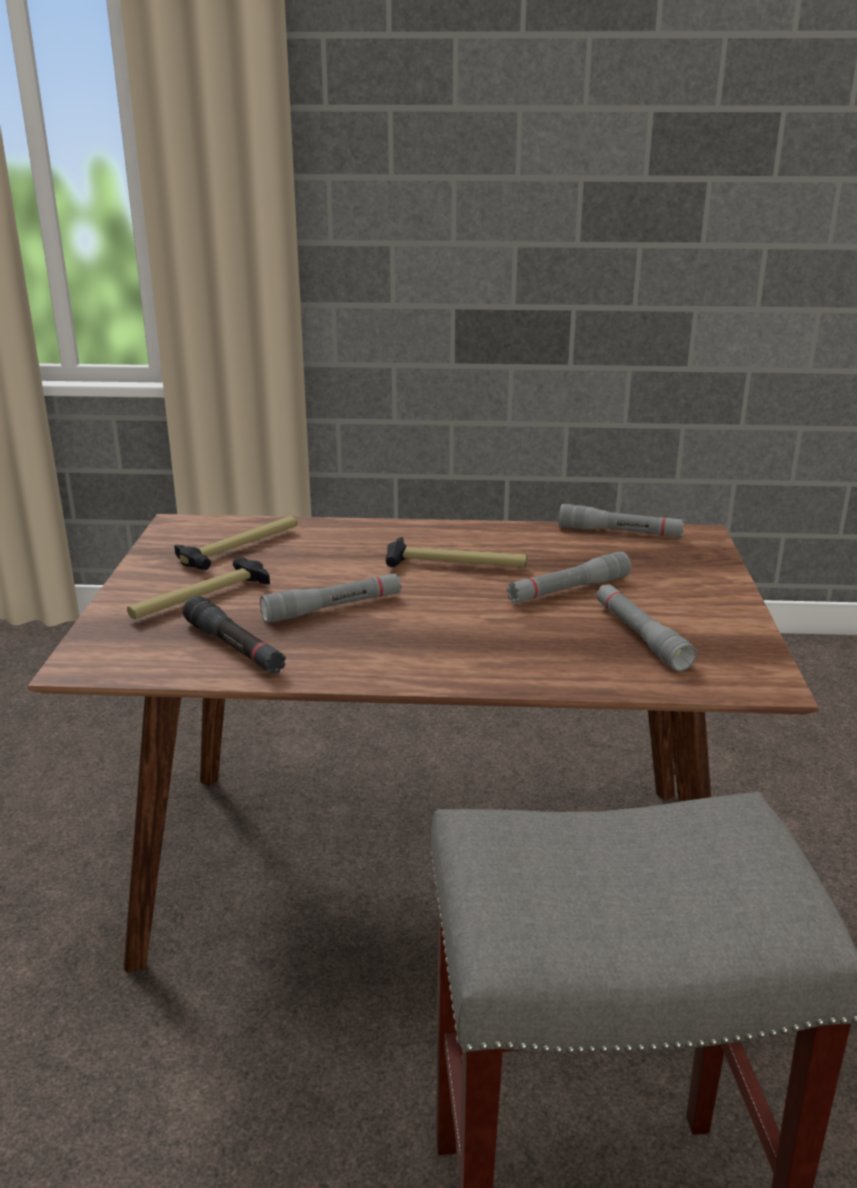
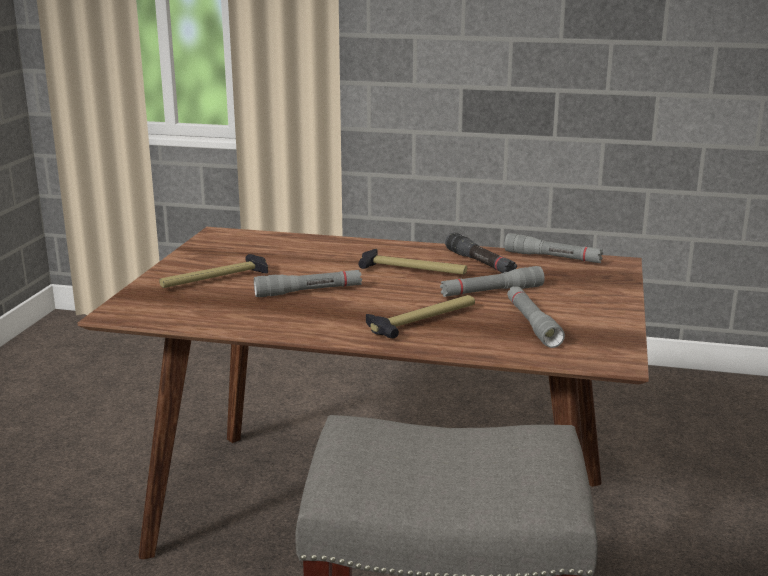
camera: 10 degrees right, 5 degrees down
hammer [174,516,297,570] -> hammer moved to [366,295,475,338]
black flashlight [183,596,286,674] -> black flashlight moved to [445,233,517,273]

